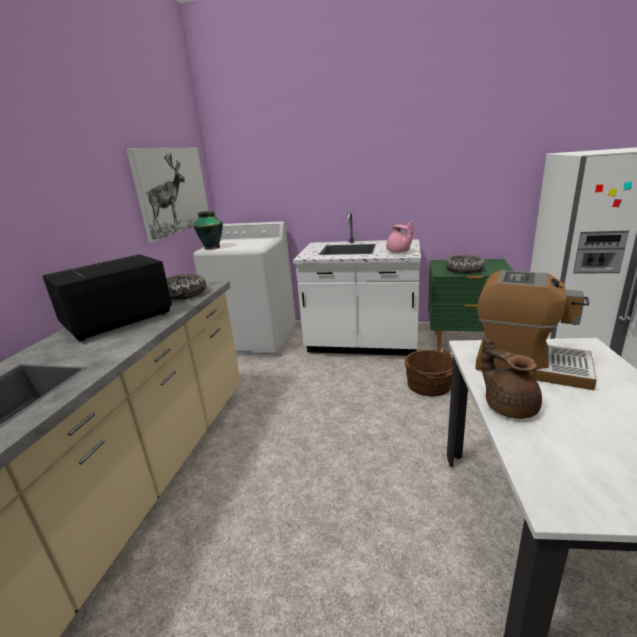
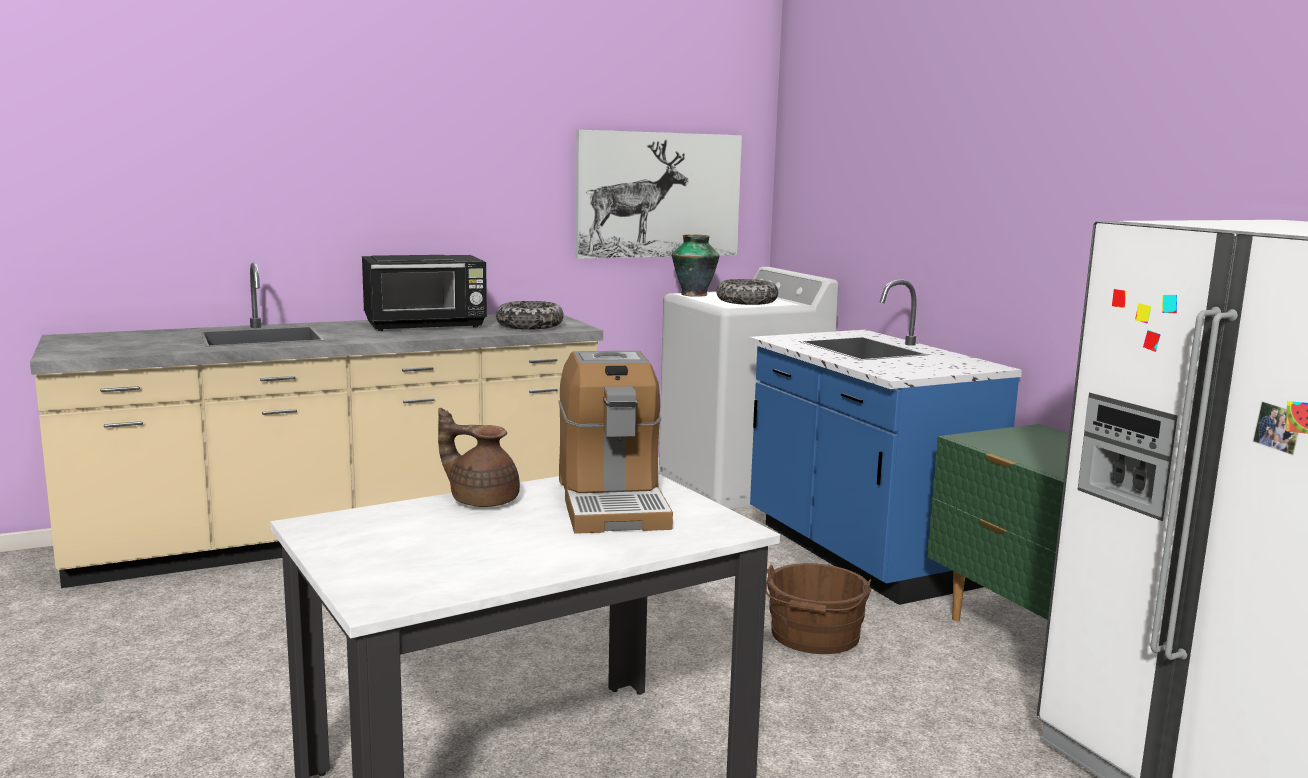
camera: 50 degrees right, 10 degrees down
black microwave [42,254,172,341] -> black microwave turned 150 degrees clockwise [362,255,487,331]
white counter [293,212,421,356] -> blue counter [749,279,1022,605]
pink teapot [386,221,413,253] -> none
bowl [445,255,485,274] -> bowl moved to [716,279,778,305]
brown teapot [481,335,542,419] -> brown teapot turned 90 degrees counterclockwise [438,408,520,507]

